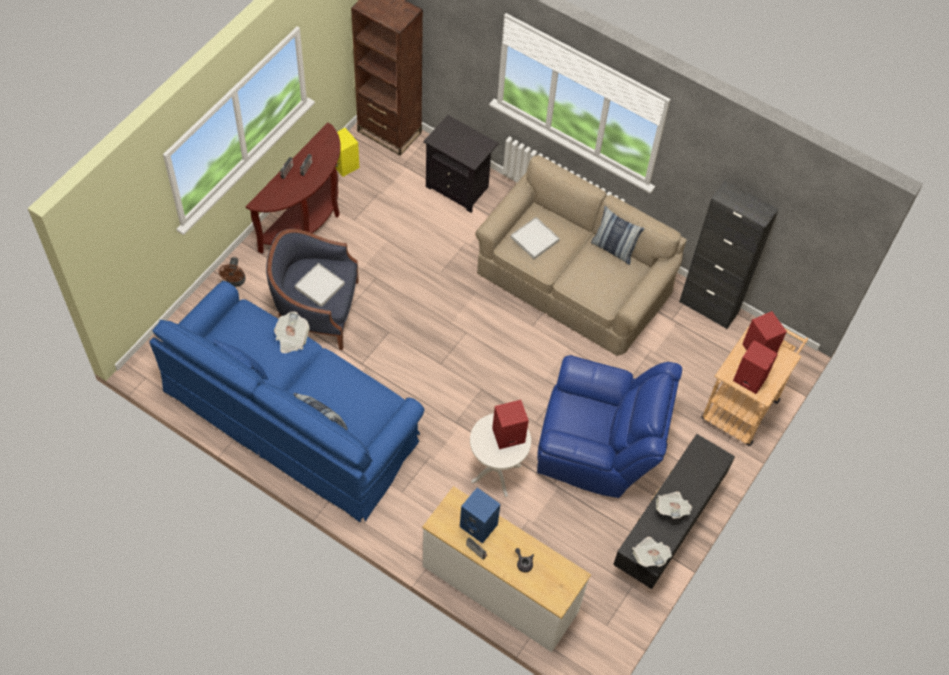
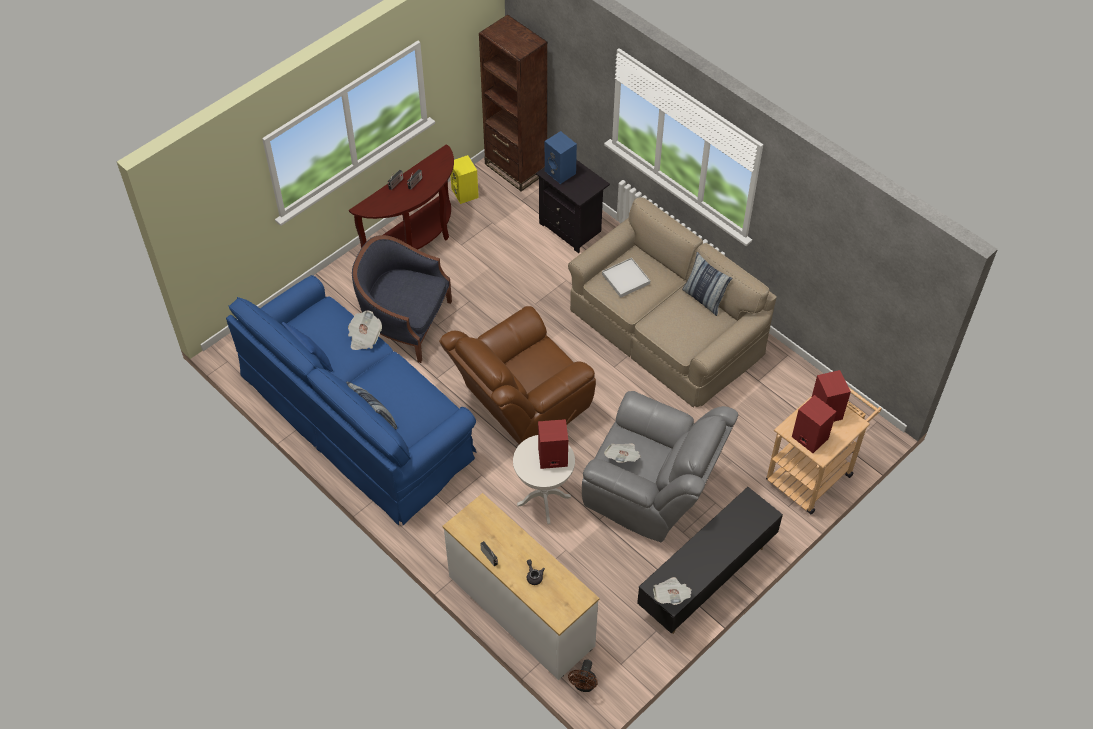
camera: 15 degrees right, 5 degrees down
brown fan [219,257,245,287] -> brown fan moved to [568,659,598,692]
white tray [295,263,345,307] -> none
blue speaker [460,488,501,544] -> blue speaker moved to [545,131,577,184]
blue armchair [537,355,682,498] -> grey armchair [582,391,738,542]
newspaper [656,491,692,518] -> newspaper moved to [604,443,641,463]
black cabinet [679,181,779,329] -> none
none -> brown armchair [439,306,596,445]

